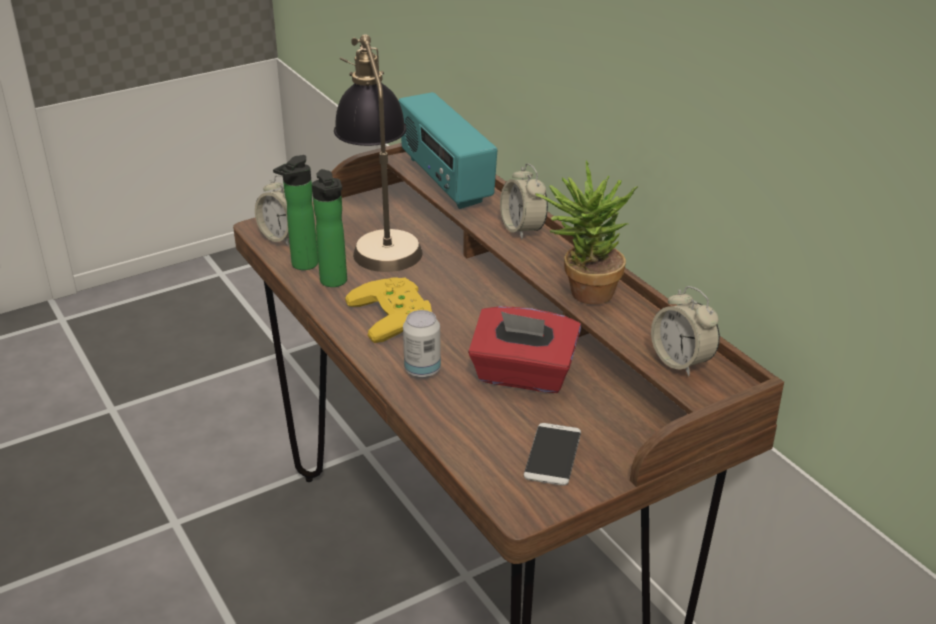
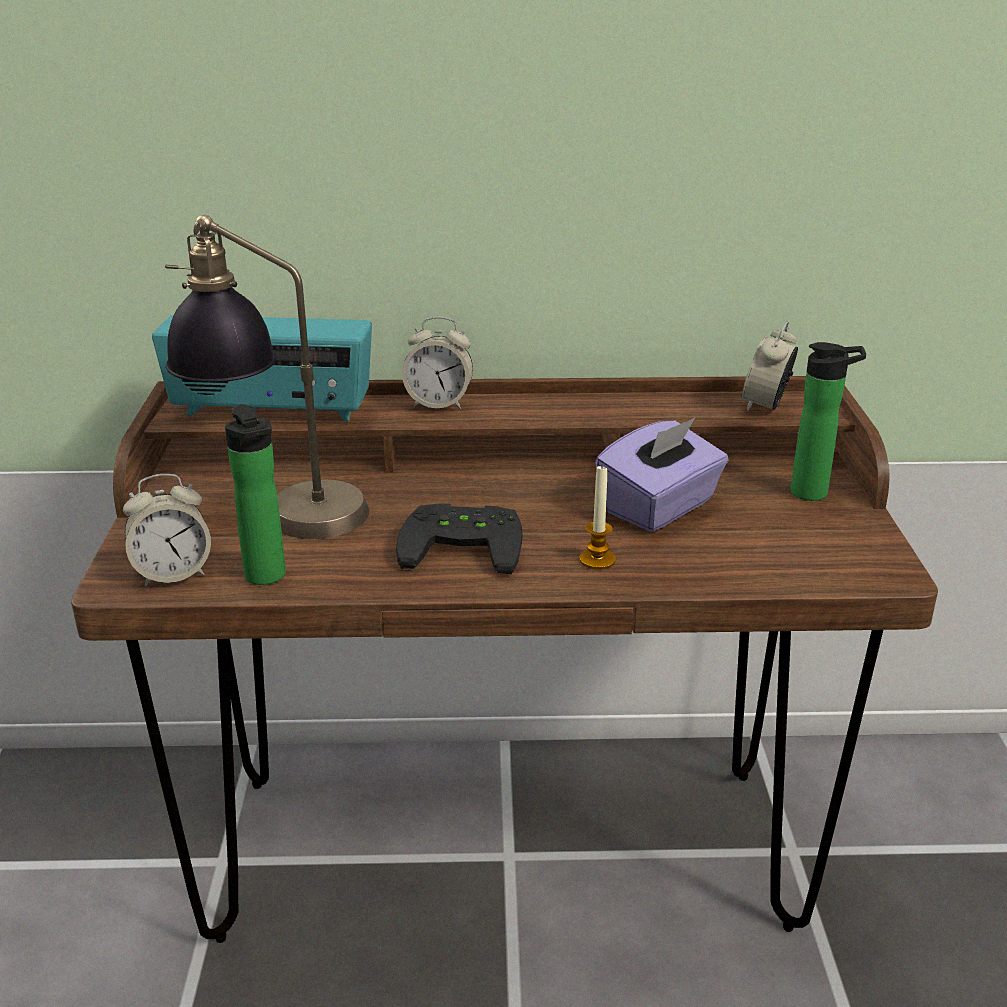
camera: 60 degrees left, 5 degrees down
bottle [312,169,347,287] -> bottle moved to [791,342,866,501]
yellow game controller [345,277,432,343] -> black game controller [396,504,523,574]
can [403,310,441,378] -> candle [580,466,616,570]
red tissue box [468,306,581,393] -> purple tissue box [595,418,729,532]
phone [524,423,581,486] -> none
potted plant [535,160,638,304] -> none
alarm clock [651,286,720,376] -> alarm clock turned 120 degrees clockwise [741,321,798,411]

